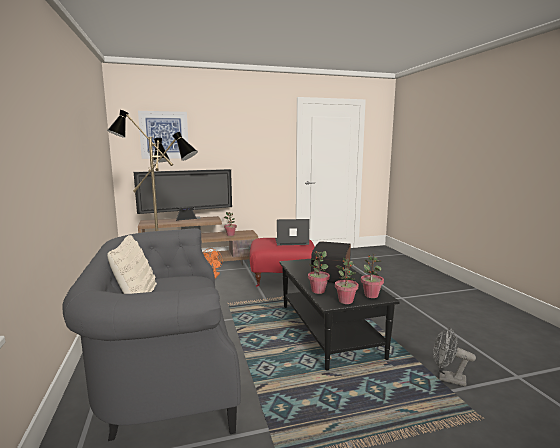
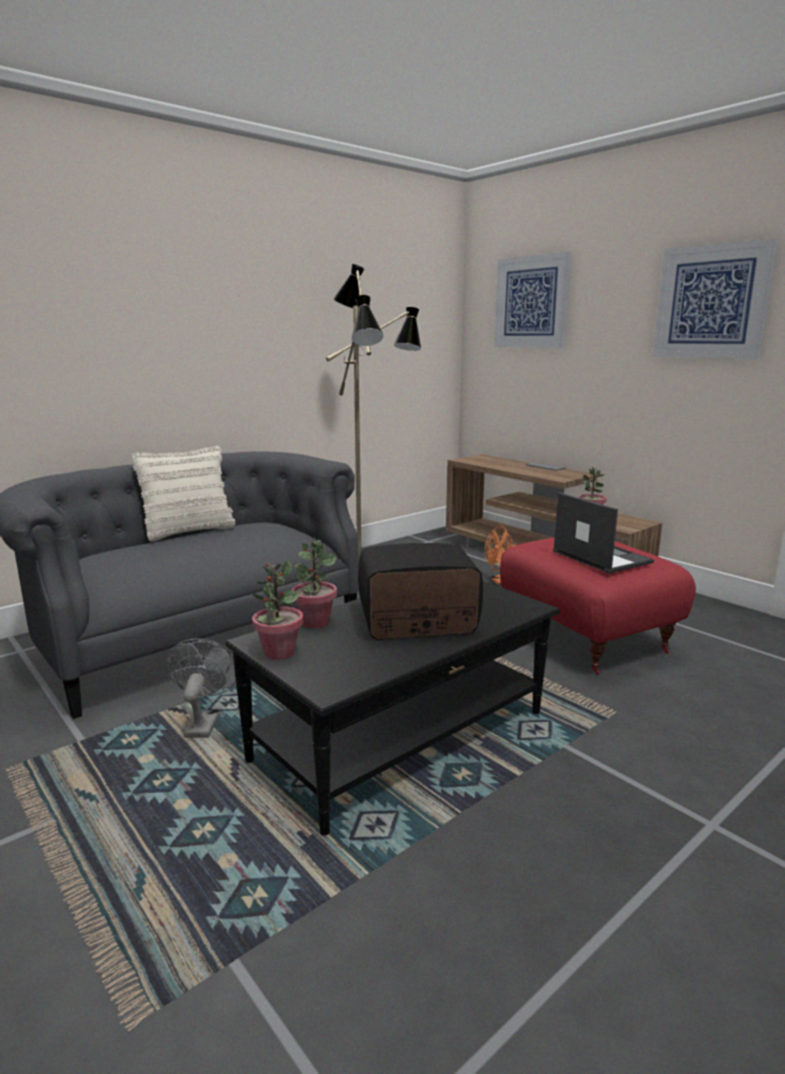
camera: 65 degrees right, 5 degrees up
television [134,169,232,221] -> none
potted plant [361,254,384,298] -> none
grey fan [433,327,476,386] -> grey fan moved to [166,638,236,738]
none -> picture [652,238,778,360]

